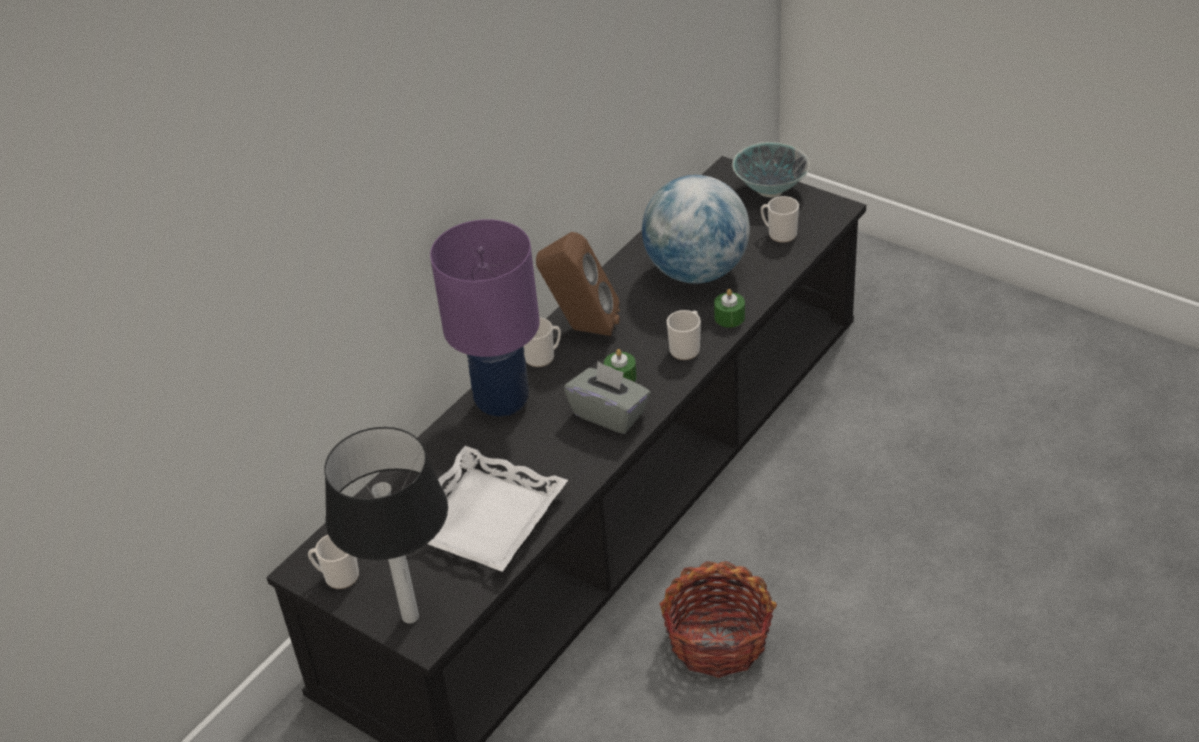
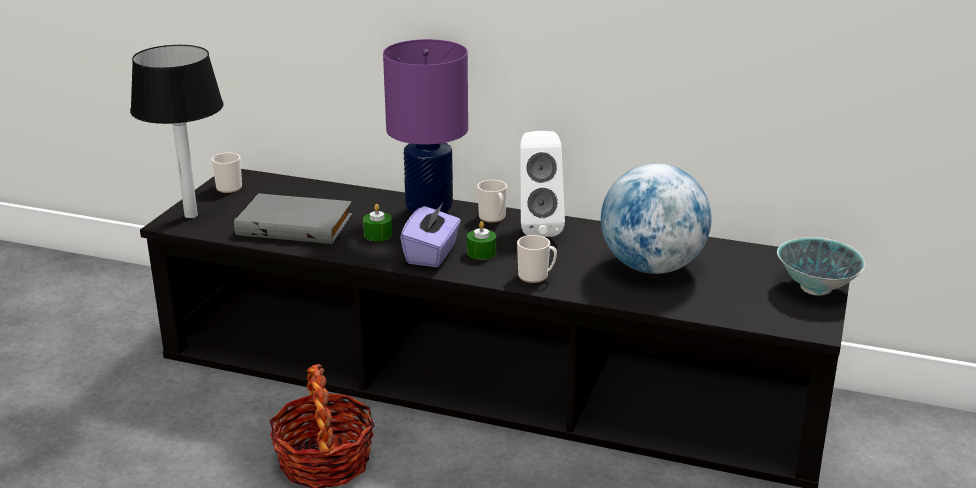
camera: 70 degrees right, 15 degrees down
white tray [427,446,568,572] -> grey book [234,193,352,244]
brown speaker [536,232,620,336] -> white speaker [521,131,565,237]
grey tissue box [564,361,650,434] -> purple tissue box [400,203,461,267]
green candle [714,289,745,328] -> green candle moved to [363,204,392,241]
mug [761,196,799,243] -> none

